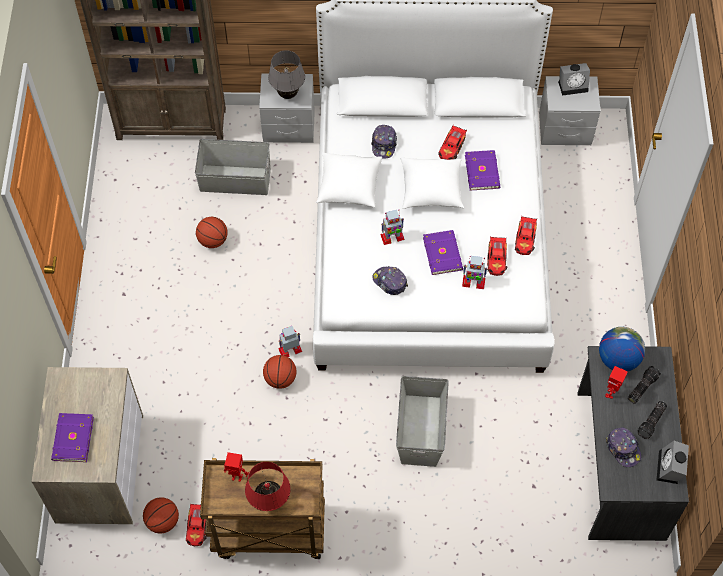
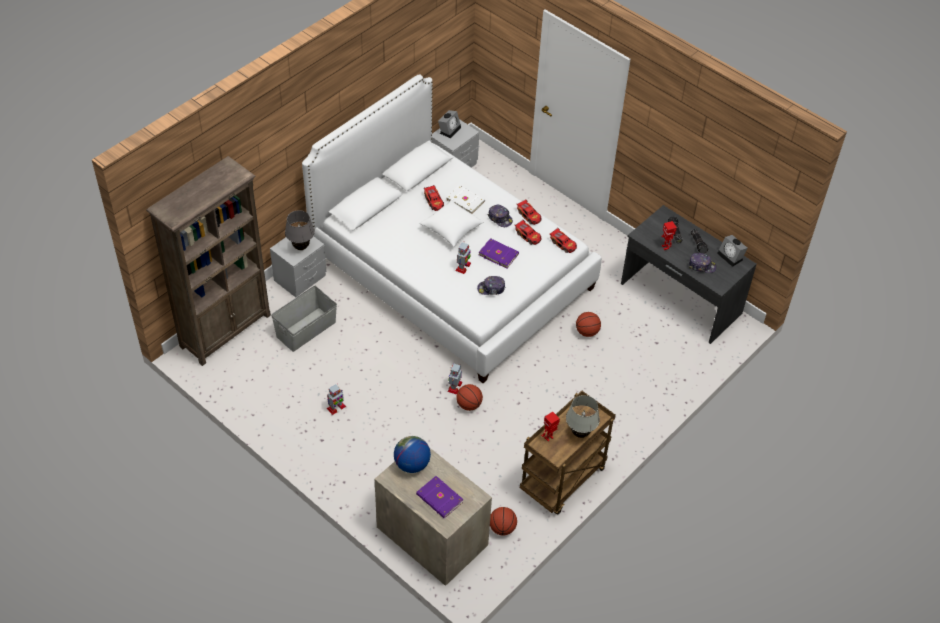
camera: 50 degrees left, 10 degrees down
toy car [186,503,207,546] -> toy car moved to [549,227,577,253]
basketball [196,217,228,248] -> basketball moved to [576,312,601,337]
red table lamp [245,462,290,511] -> white table lamp [566,395,600,438]
white pillow [316,153,382,208] -> none
cap [371,125,397,159] -> cap moved to [488,205,513,227]
grey storage box [396,376,449,467] -> none
toy robot [462,256,487,289] -> toy robot moved to [327,383,346,415]
purple book [465,150,500,191] -> white book [446,185,485,214]
globe [599,327,645,371] -> globe moved to [394,436,431,473]

